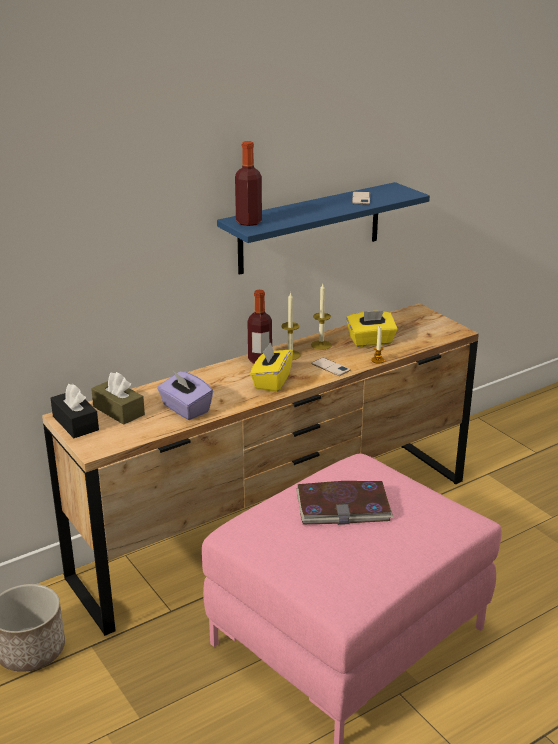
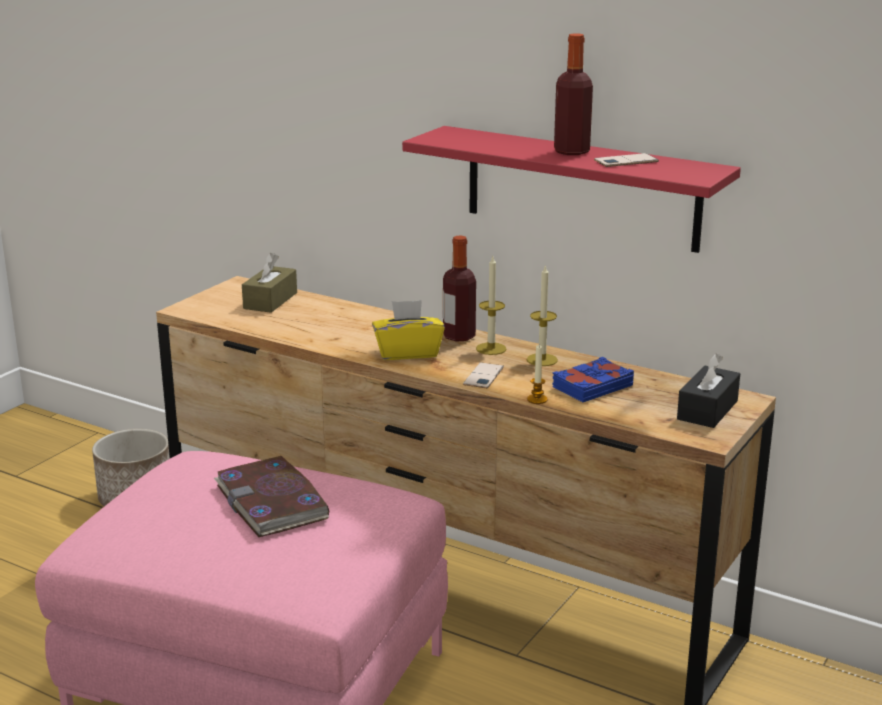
camera: 65 degrees right, 5 degrees down
black tissue box [50,384,99,438] -> black tissue box moved to [677,354,740,428]
purple tissue box [157,371,213,420] -> none
blue shelf [217,182,430,275] -> red shelf [402,126,741,253]
bottle [235,141,262,226] -> bottle moved to [554,34,593,155]
yellow tissue box [346,311,397,347] -> blue book [552,357,634,402]

